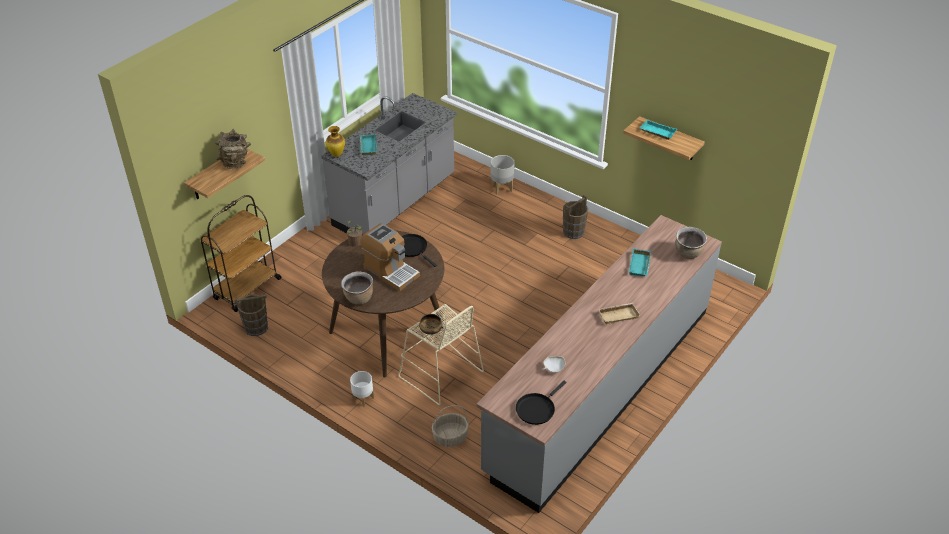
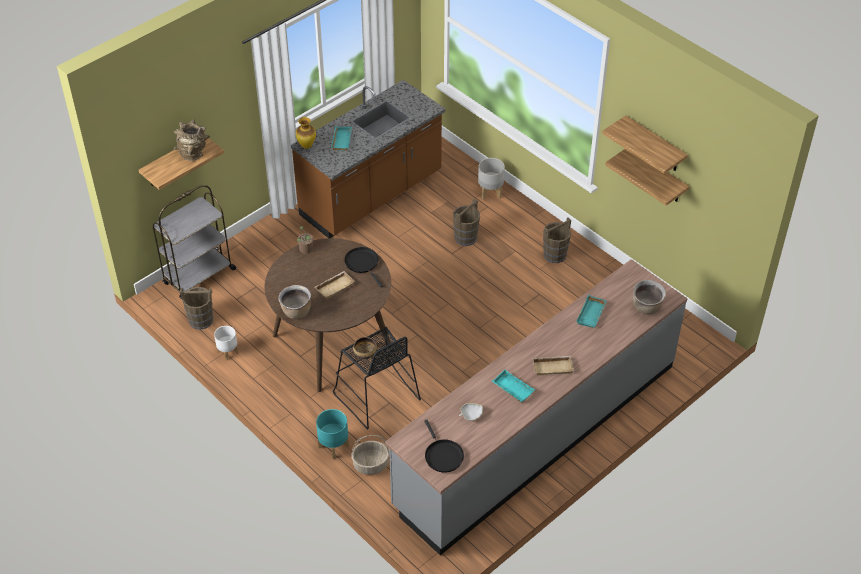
camera: 10 degrees right, 5 degrees up
brown cart [201,195,282,312] -> grey cart [153,185,236,299]
grey counter [322,93,457,233] -> brown counter [291,80,445,238]
white planter [350,371,374,407] -> white planter moved to [214,326,239,361]
coffee machine [360,223,420,291] -> beige tray [315,271,355,299]
beige stool [398,304,484,405] -> black stool [333,327,421,429]
black frying pan [516,381,567,425] -> black frying pan turned 75 degrees counterclockwise [424,420,464,473]
turquoise tray [640,119,677,140] -> turquoise tray moved to [492,369,535,403]
none -> turquoise planter [316,409,349,459]
none -> brown bucket [453,198,480,246]
none -> shelf [602,115,688,174]

